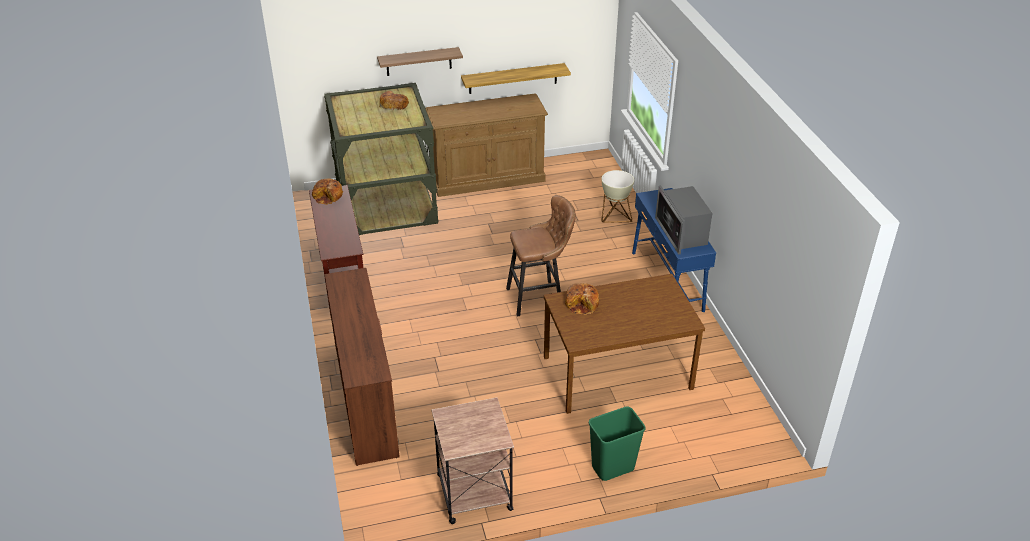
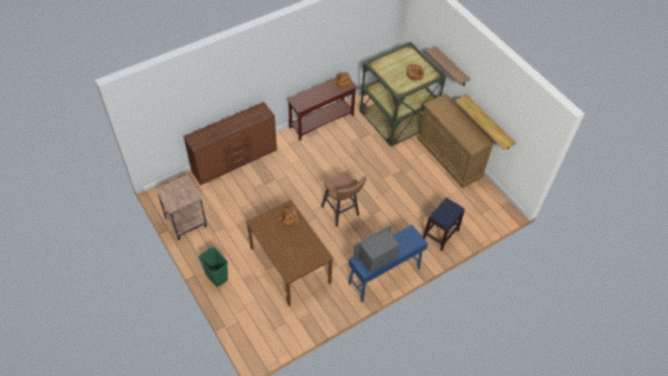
camera: 70 degrees right, 15 degrees up
planter [601,170,634,223] -> stool [423,198,465,251]

